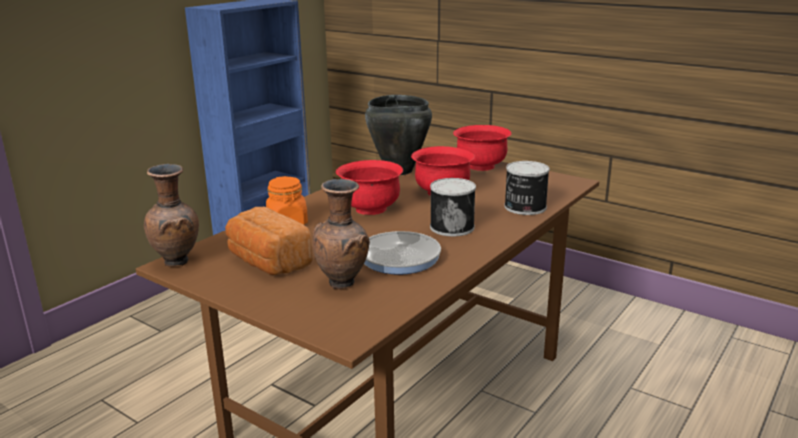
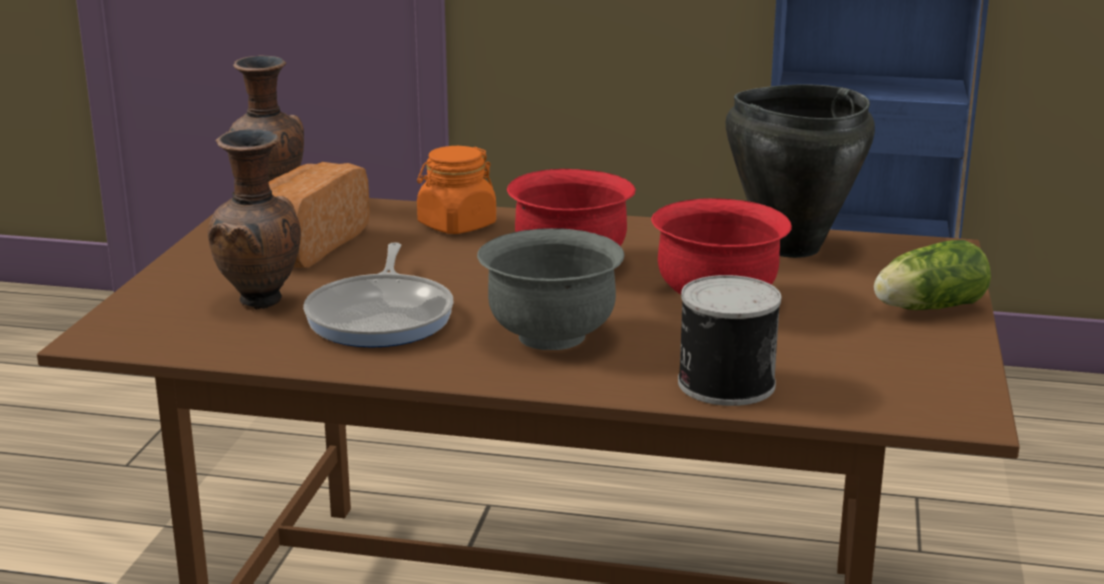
camera: 65 degrees right, 0 degrees up
can [430,178,476,236] -> grey bowl [477,228,624,350]
red bowl [453,125,512,171] -> lettuce [874,240,991,310]

